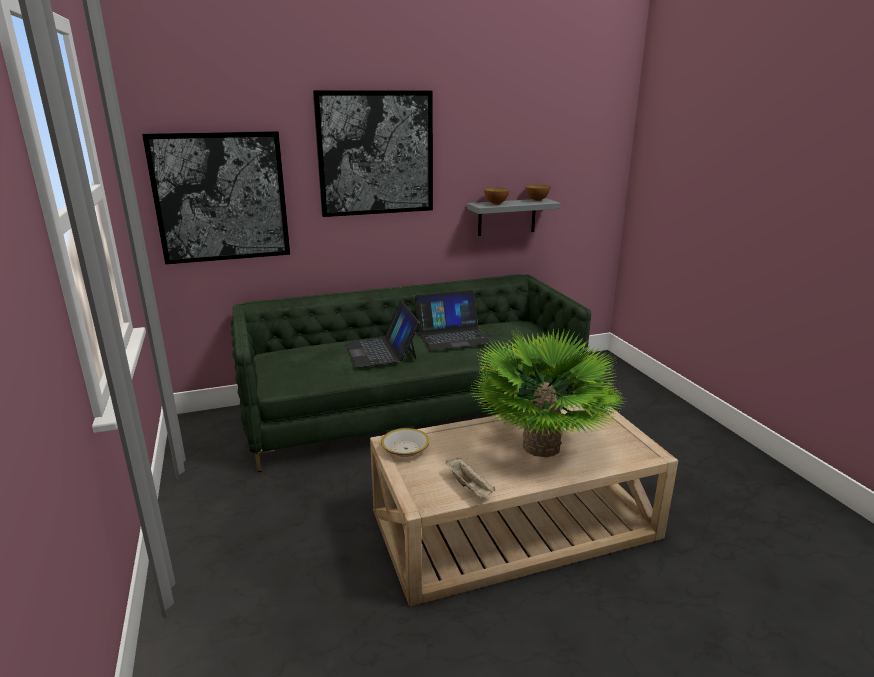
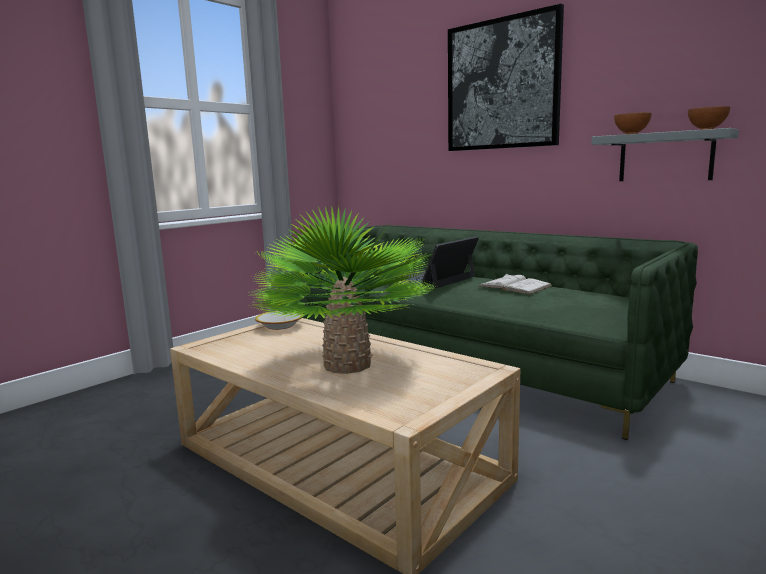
camera: 60 degrees right, 10 degrees down
picture [142,131,290,264] -> none
laptop [415,290,492,351] -> white book [479,274,552,294]
beige tray [445,458,495,498] -> none

